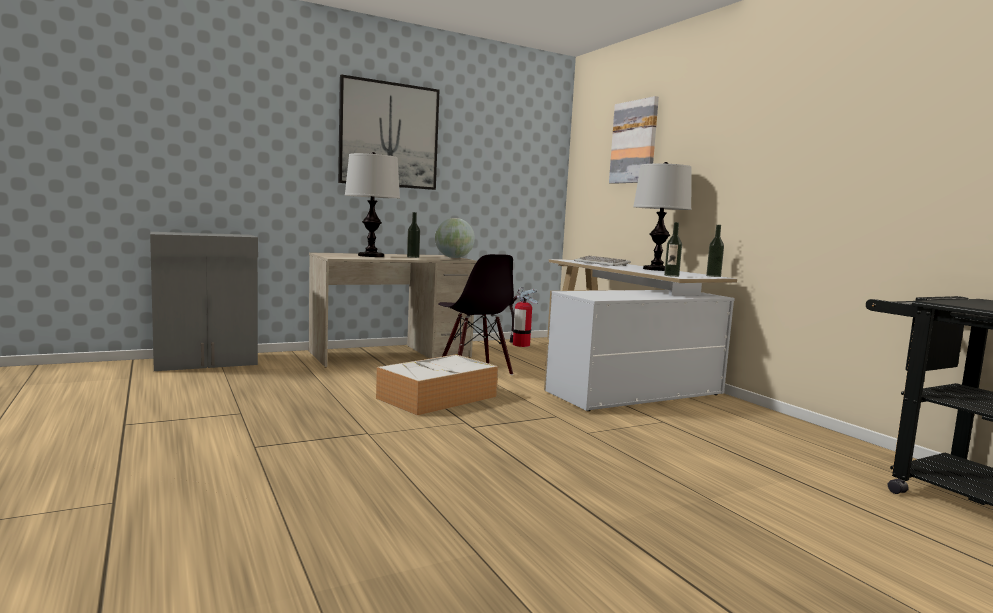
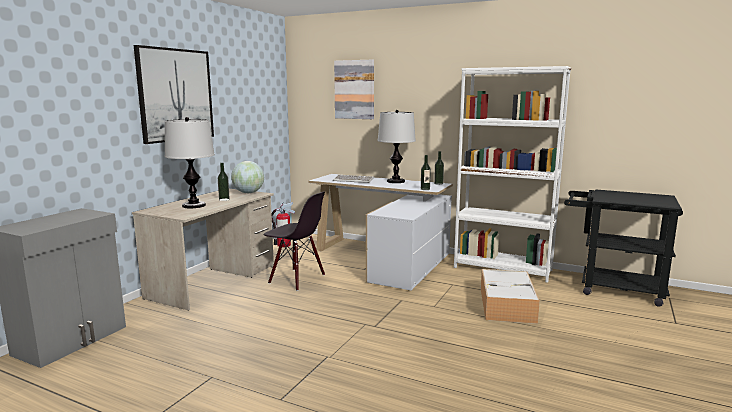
camera: 35 degrees left, 5 degrees up
storage box [376,355,498,415] -> storage box moved to [481,269,540,324]
none -> white bookcase [454,66,571,283]

